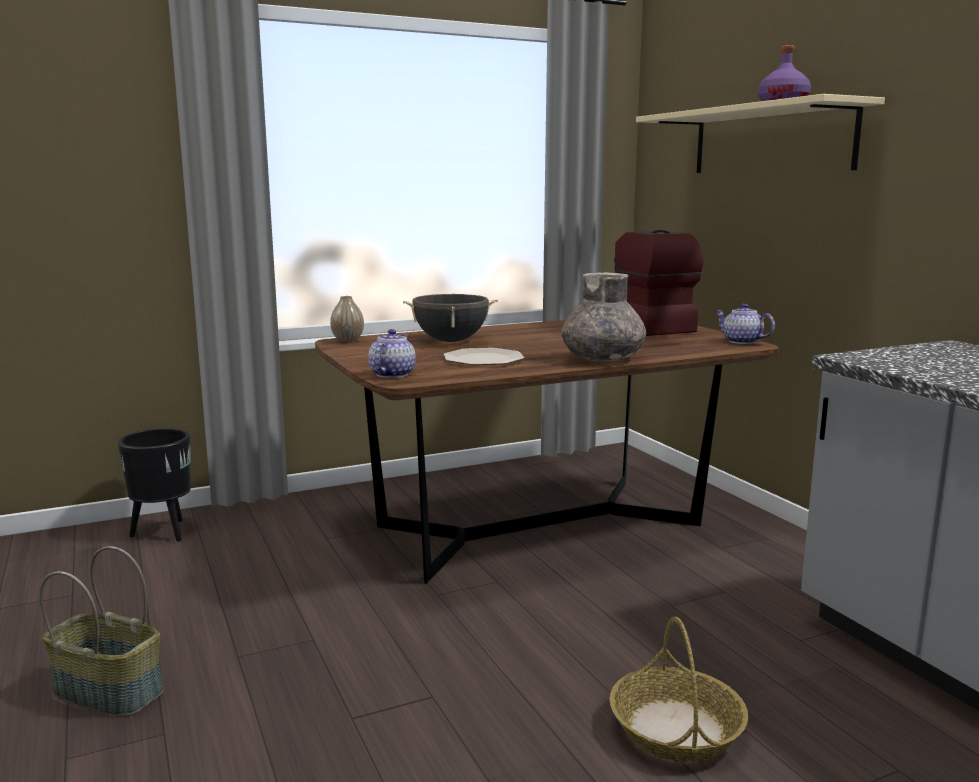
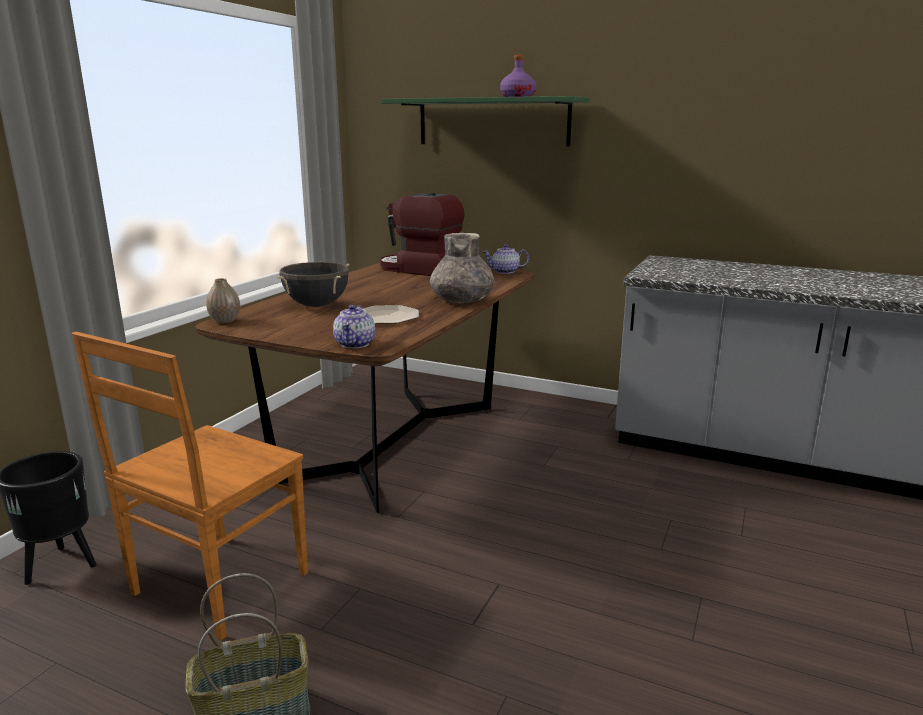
camera: 40 degrees left, 5 degrees up
teapot [368,329,416,378] -> teapot turned 150 degrees counterclockwise [333,305,375,348]
basket [609,617,748,762] -> none
beige shelf [636,94,885,173] -> green shelf [381,96,590,146]
none -> brown chair [72,332,308,640]

